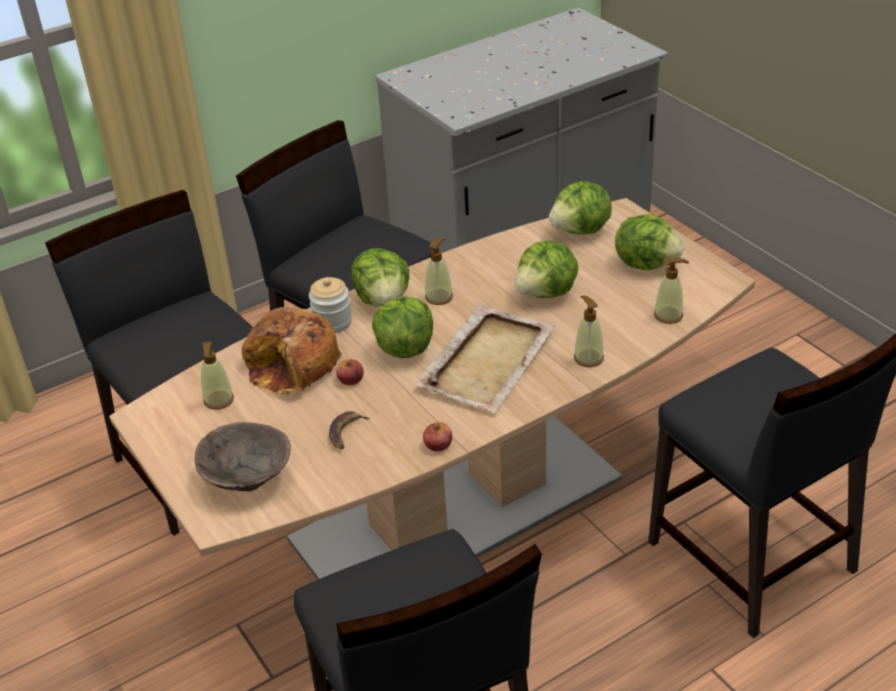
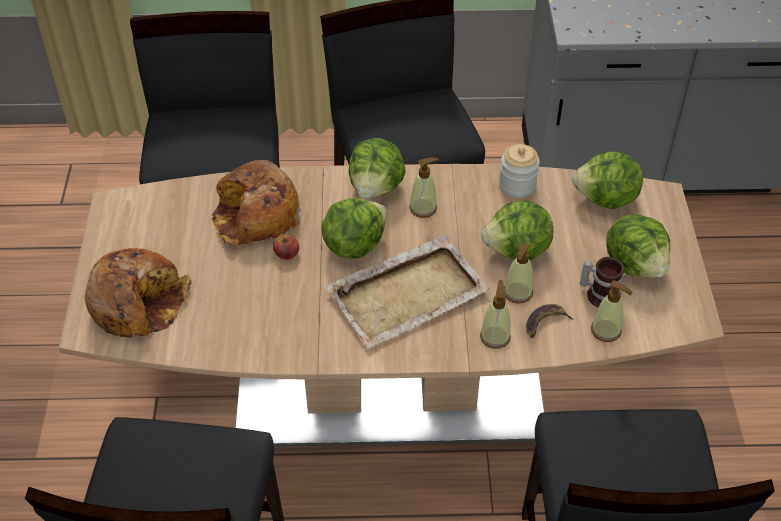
camera: 30 degrees right, 10 degrees up
brown bowl [195,422,291,492] -> bread [85,248,191,338]
soap dispenser [201,342,234,410] -> soap dispenser moved to [504,242,533,304]
jar [309,277,352,333] -> jar moved to [499,144,540,198]
banana [329,411,371,449] -> banana moved to [526,304,573,338]
apple [423,422,452,451] -> none
none -> mug [580,257,625,307]

